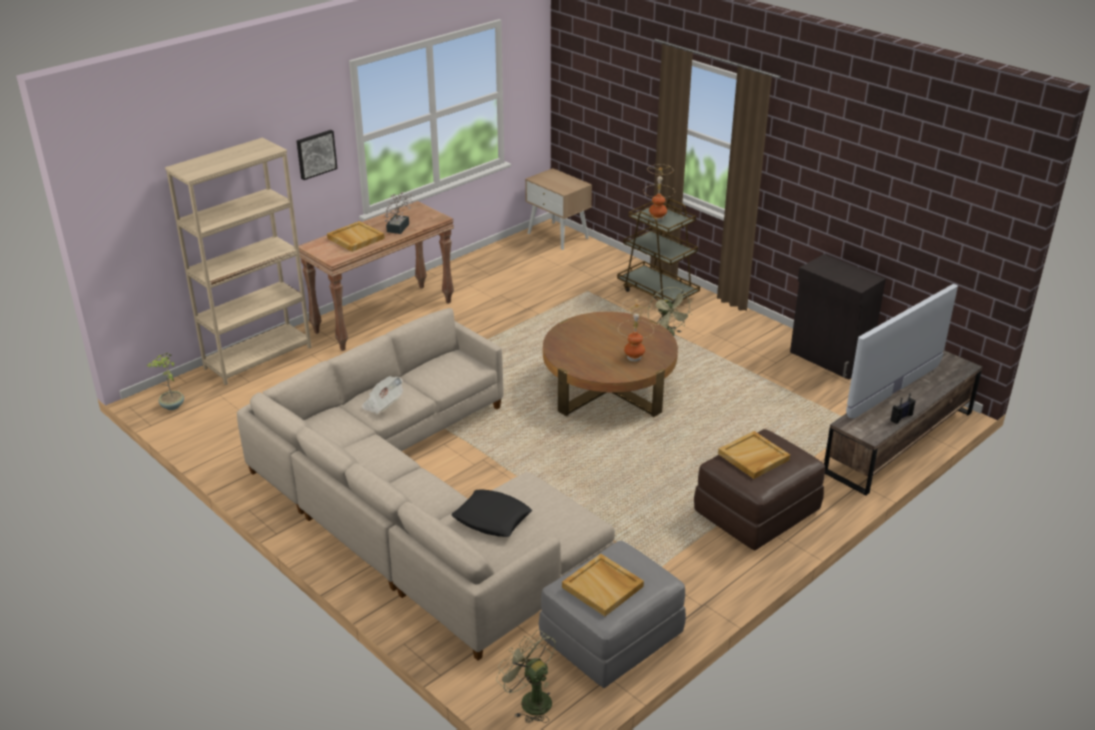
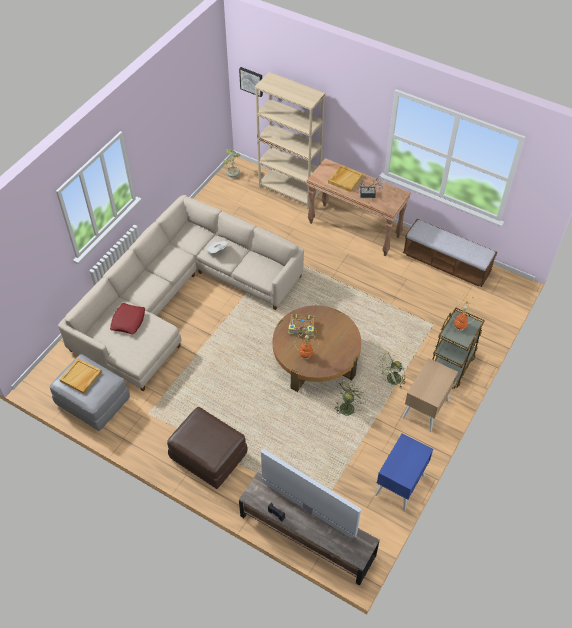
camera: 75 degrees right, 20 degrees up
picture [297,130,337,180] -> picture moved to [239,67,263,97]
black pillow [451,489,532,537] -> red pillow [110,303,145,335]
green fan [496,629,556,723] -> green fan moved to [334,379,368,417]
beige nightstand [525,168,592,250] -> beige nightstand moved to [402,358,458,432]
beige tray [718,431,790,479] -> none
black cabinet [790,254,886,380] -> blue nightstand [375,433,433,511]
none -> book [288,313,314,336]
none -> bench [403,219,497,287]

